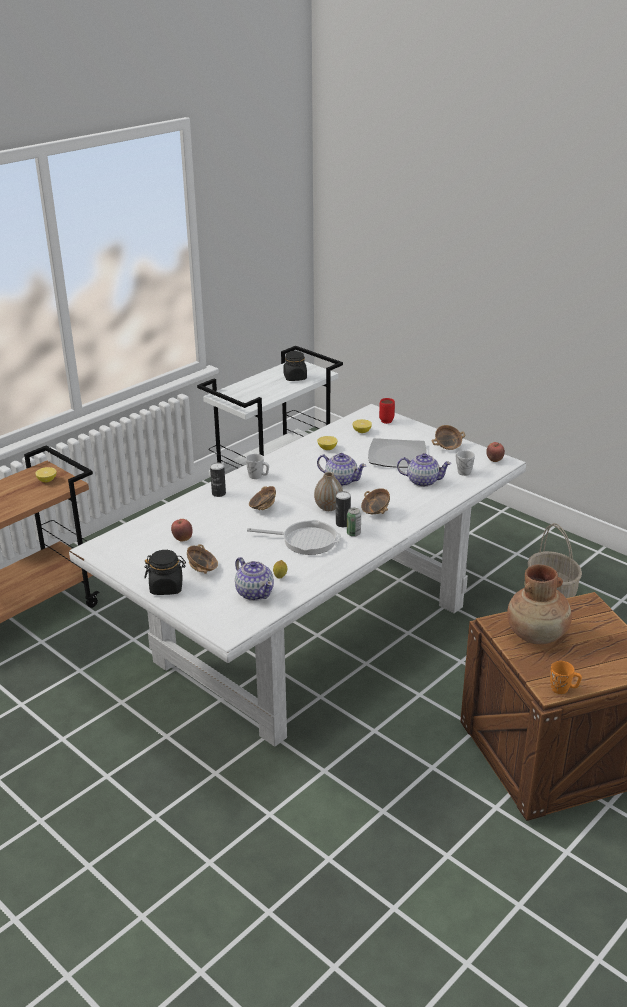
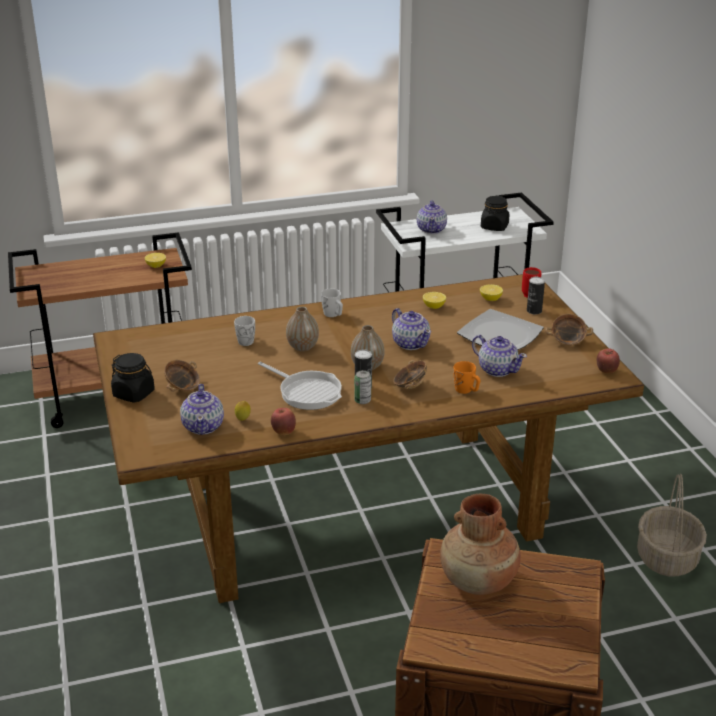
camera: 30 degrees right, 0 degrees up
white dining table [69,404,526,747] -> brown dining table [93,274,644,603]
apple [171,519,192,542] -> apple moved to [271,408,296,435]
can [210,462,226,497] -> can moved to [527,277,545,314]
bowl [249,486,276,510] -> vase [286,307,319,351]
white mug [456,450,475,476] -> white mug moved to [234,316,255,346]
orange mug [550,661,582,694] -> orange mug moved to [453,361,480,394]
none -> teapot [417,200,447,234]

